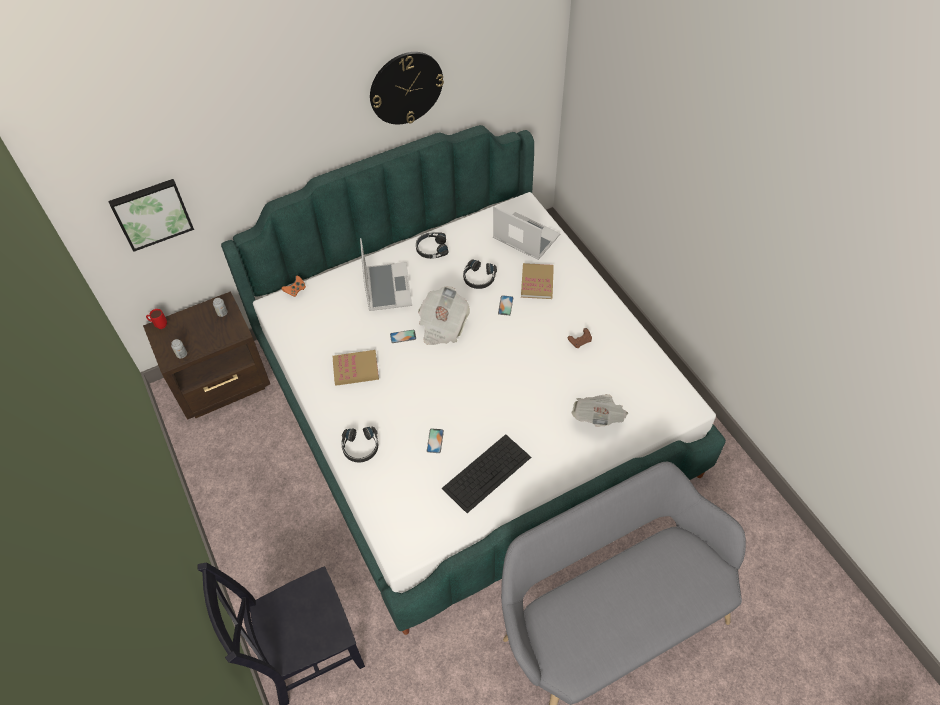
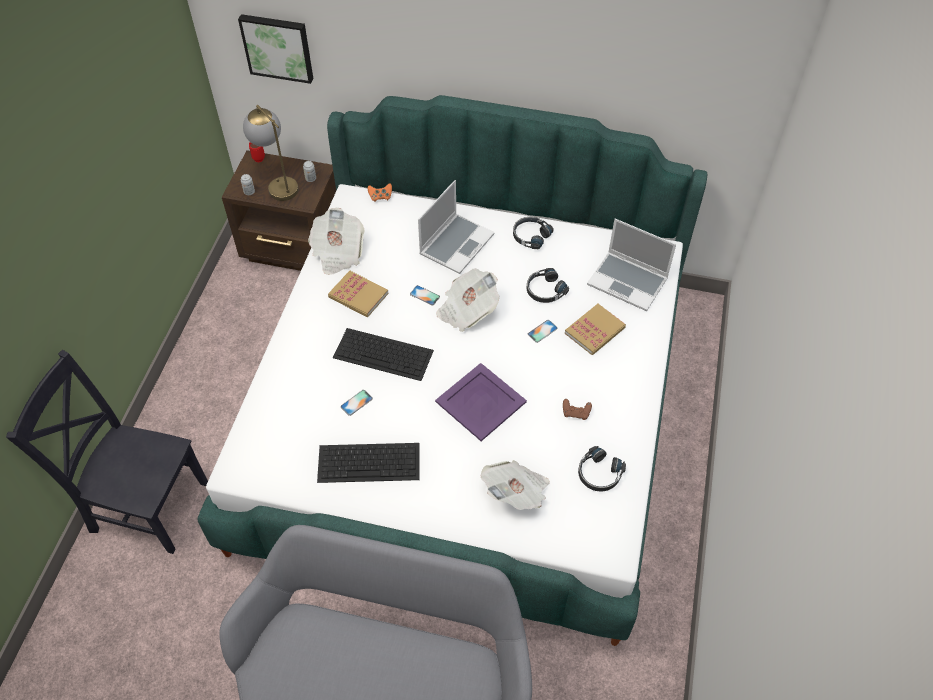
camera: 40 degrees right, 0 degrees up
black headphones [342,426,378,462] -> black headphones moved to [578,446,626,492]
wall clock [370,52,444,124] -> none
laptop [493,206,560,260] -> laptop turned 135 degrees clockwise [587,219,676,311]
none -> table lamp [243,105,299,201]
none -> newspaper [308,208,365,275]
none -> keyboard [333,328,434,381]
none -> purple tray [435,363,527,441]

